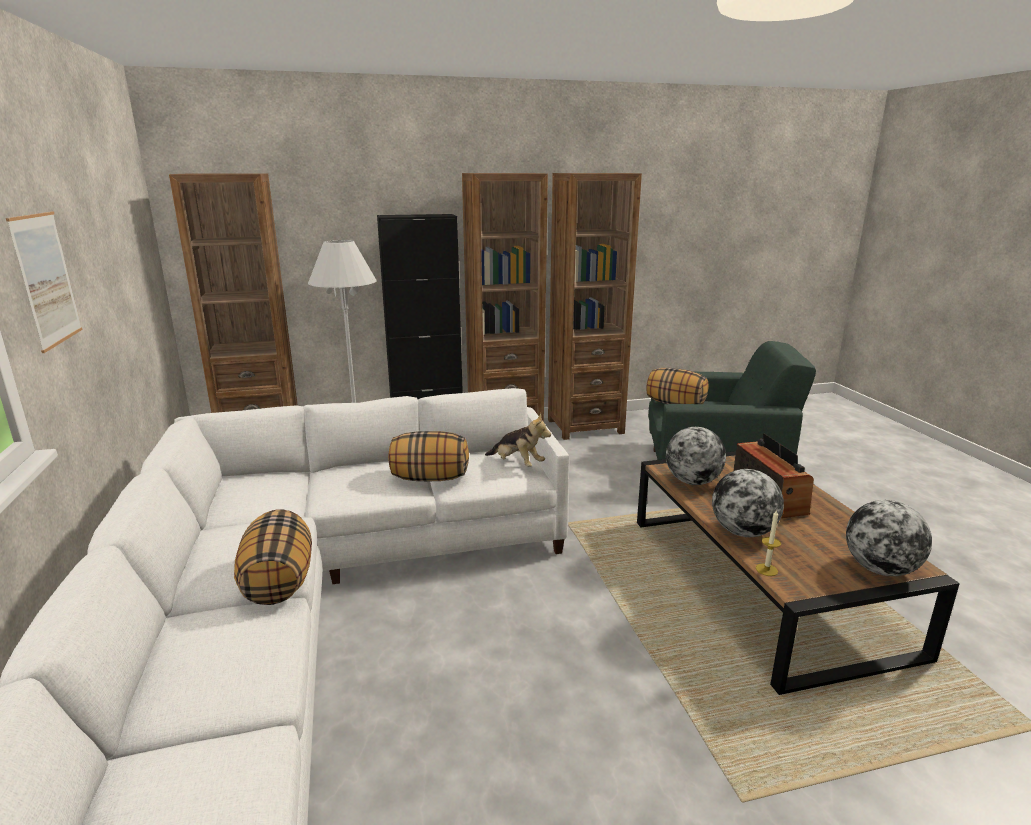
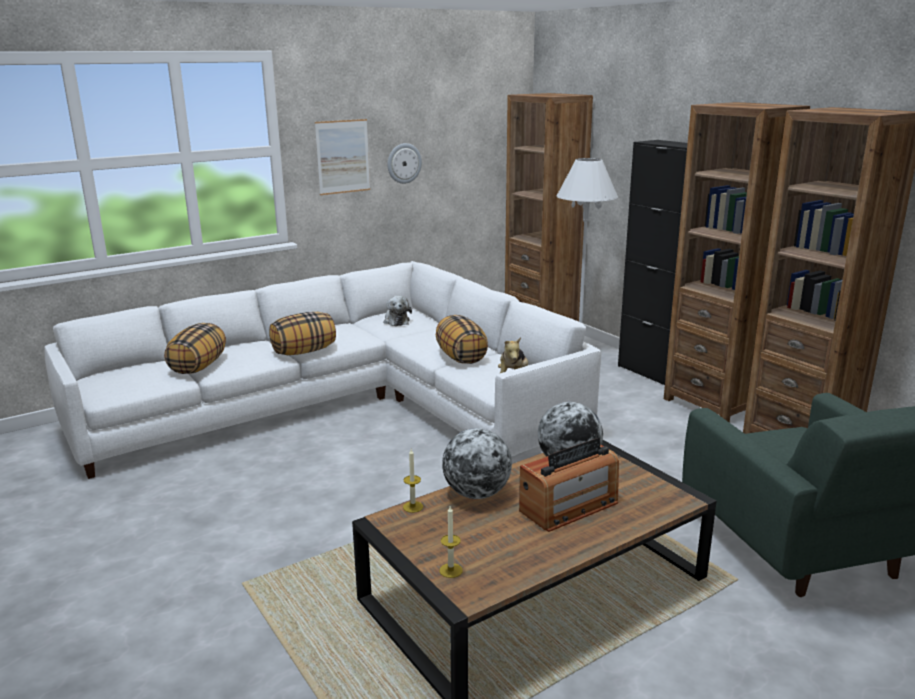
camera: 70 degrees right, 0 degrees up
pillow [646,368,709,404] -> pillow moved to [164,323,226,374]
globe [846,500,932,576] -> candle [439,506,463,578]
none -> plush toy [384,296,412,326]
none -> wall clock [387,143,422,184]

